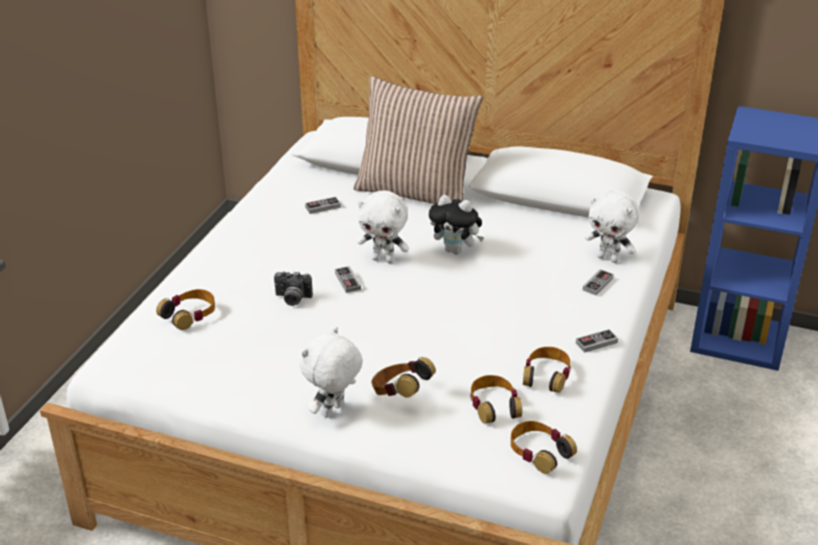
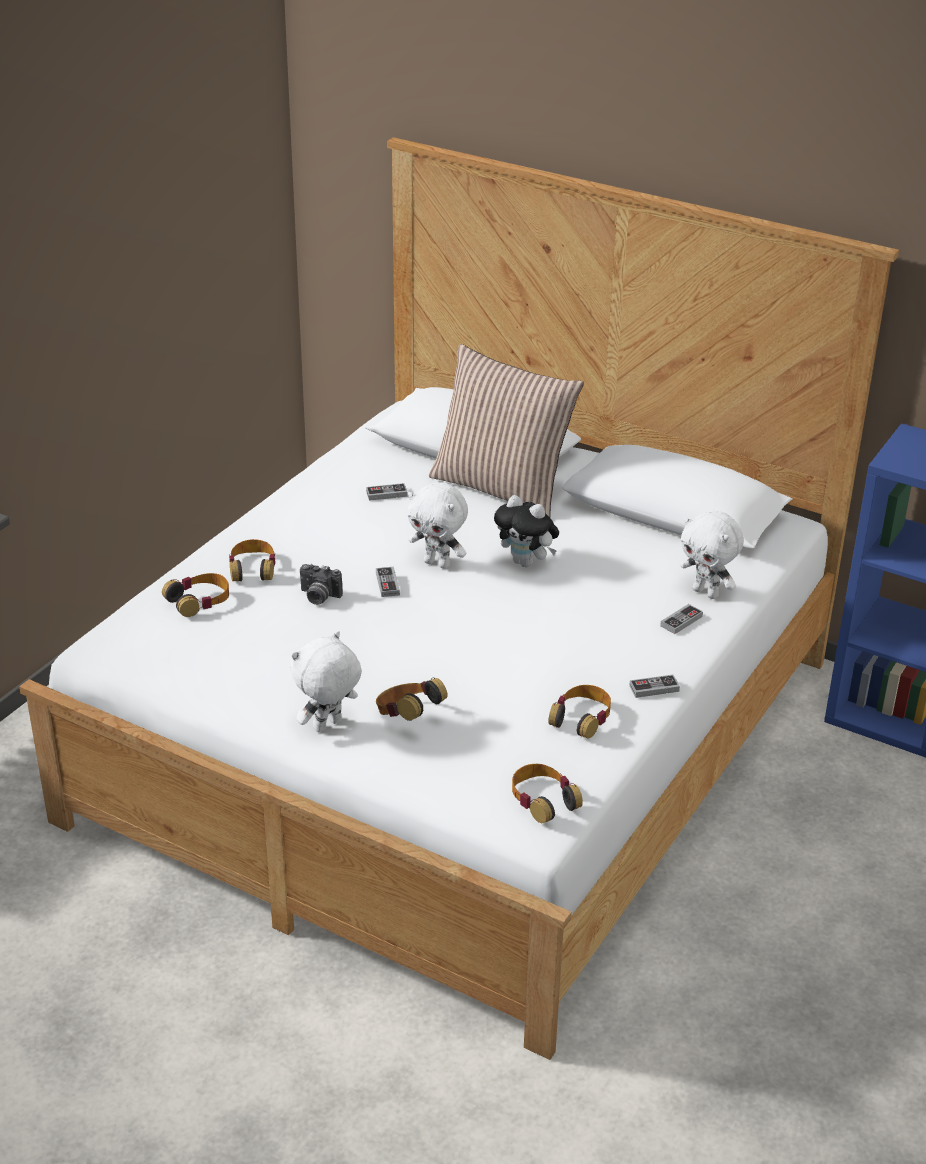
camera: 10 degrees right, 0 degrees up
headphones [470,375,522,424] -> headphones moved to [229,539,275,581]

